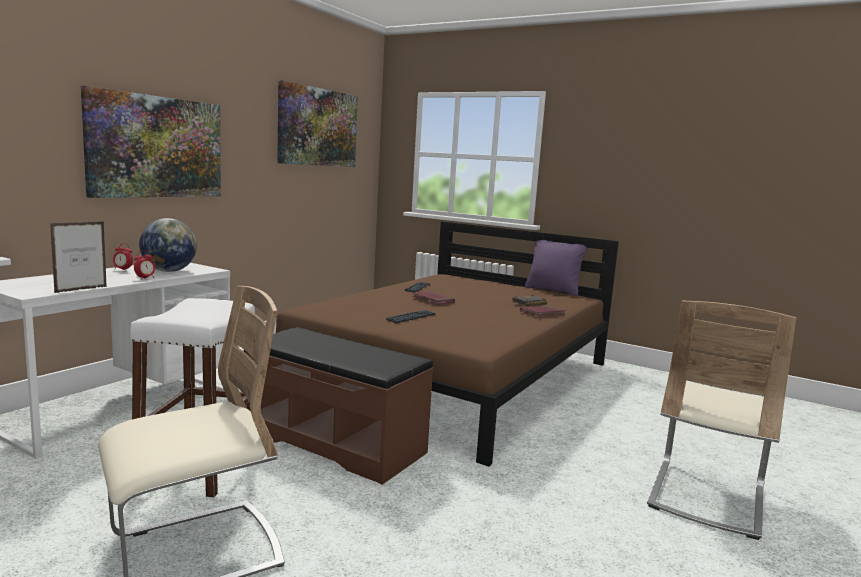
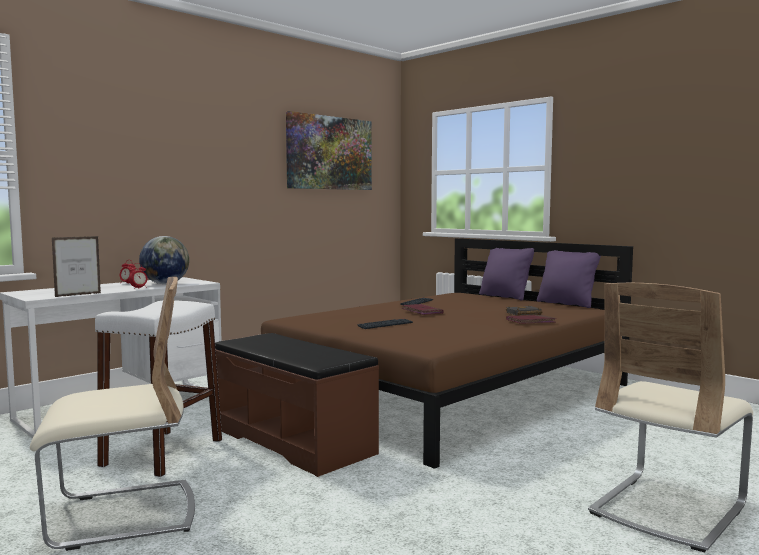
camera: 15 degrees right, 5 degrees down
picture [81,86,221,198] -> none
none -> purple pillow [479,248,534,301]

